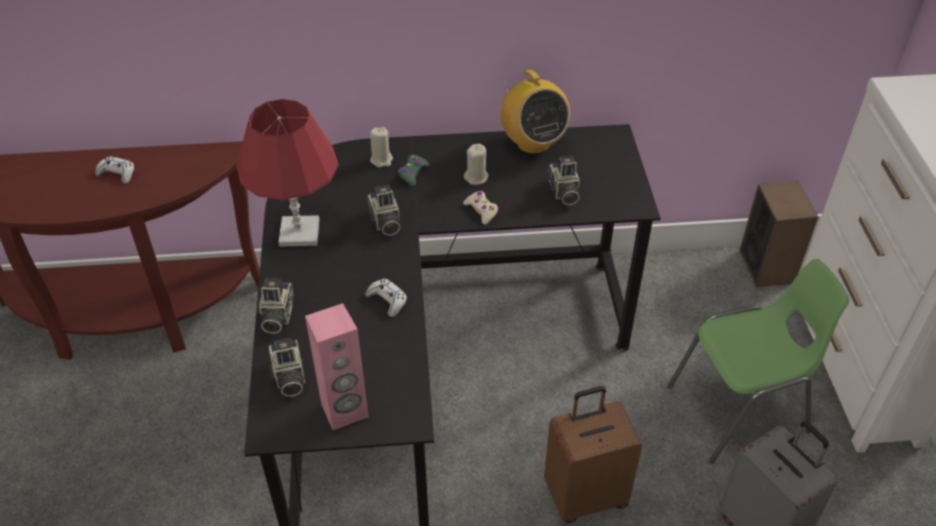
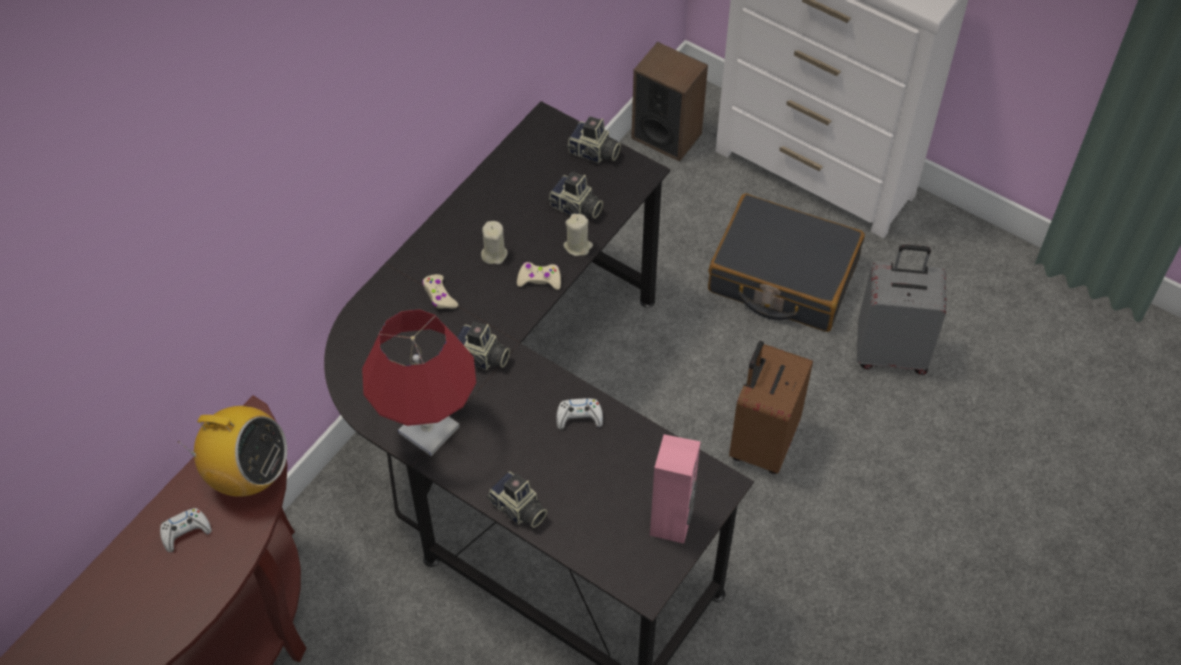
camera: 50 degrees left, 10 degrees up
camera [268,338,305,397] -> camera moved to [566,116,621,163]
beige candle [370,127,393,167] -> beige candle moved to [563,214,593,256]
green game controller [398,154,430,186] -> beige game controller [422,274,458,309]
radio [501,70,570,154] -> radio moved to [178,406,287,497]
green chair [667,259,850,464] -> black suitcase [708,193,865,332]

